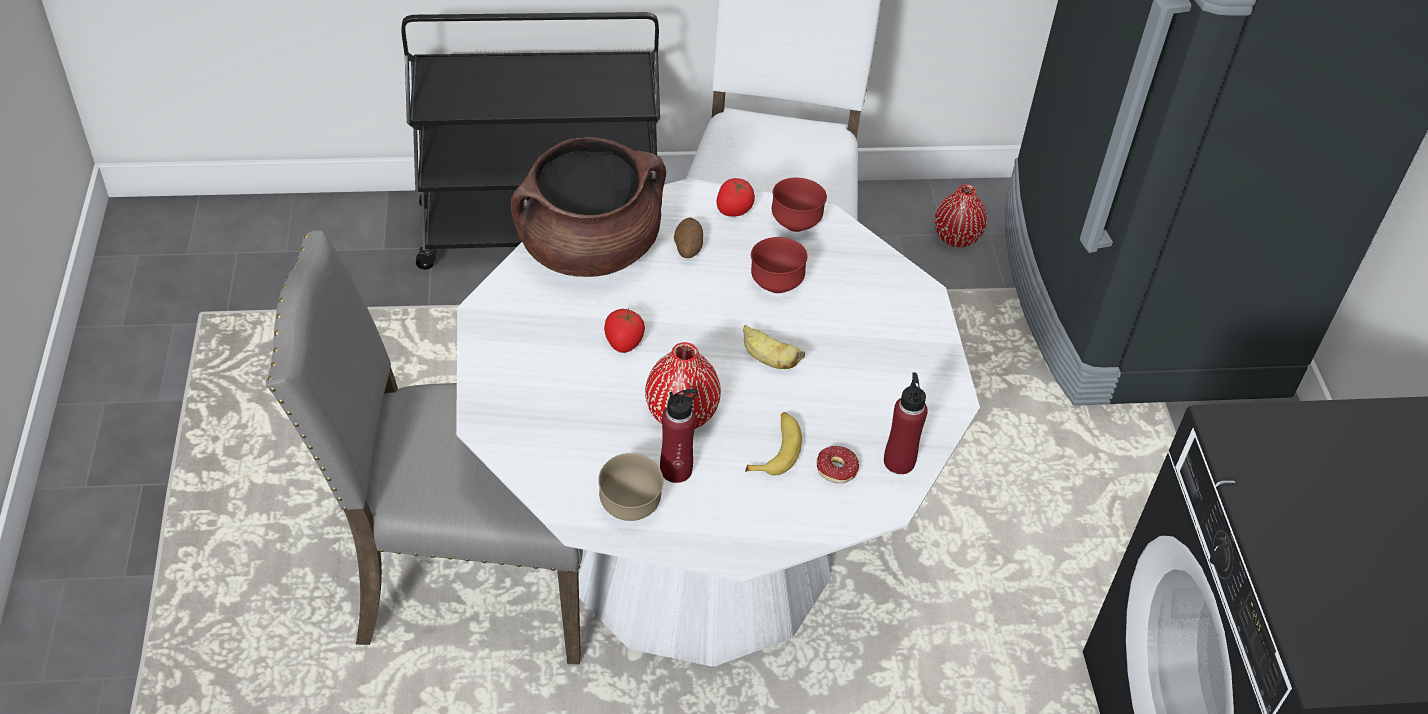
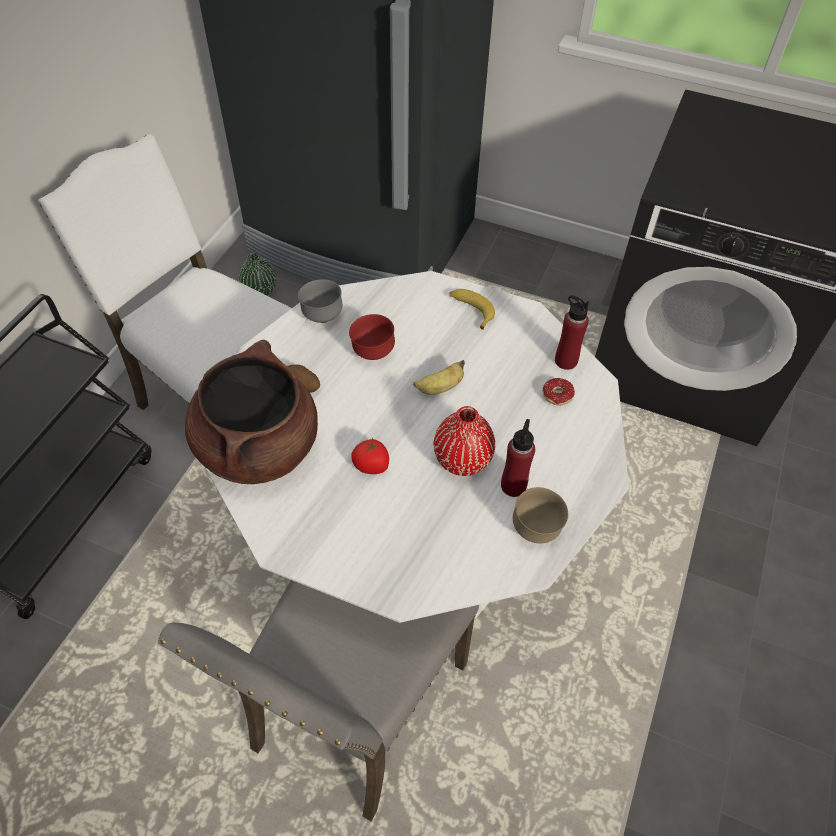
camera: 60 degrees left, 5 degrees up
tomato [717,178,755,217] -> none
banana [745,412,802,475] -> banana moved to [450,289,495,330]
red bowl [772,178,827,232] -> grey bowl [298,279,342,323]
red vase [935,184,987,247] -> green vase [239,253,276,295]

